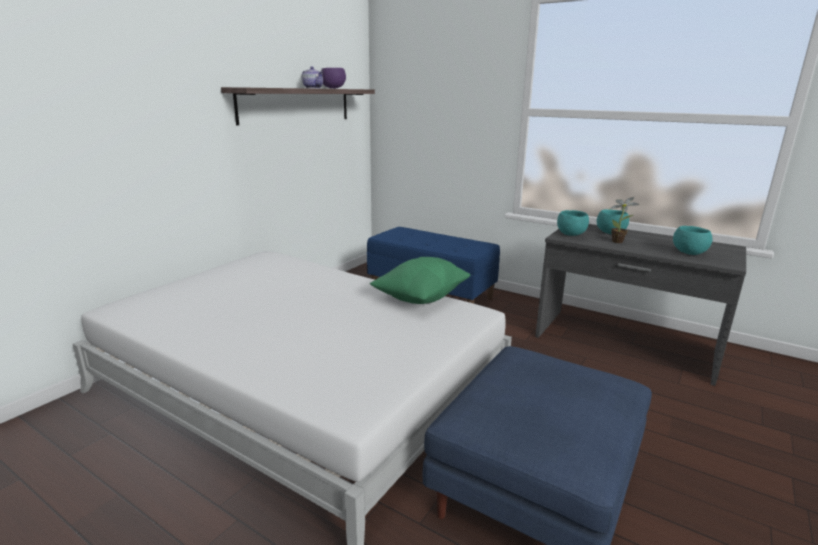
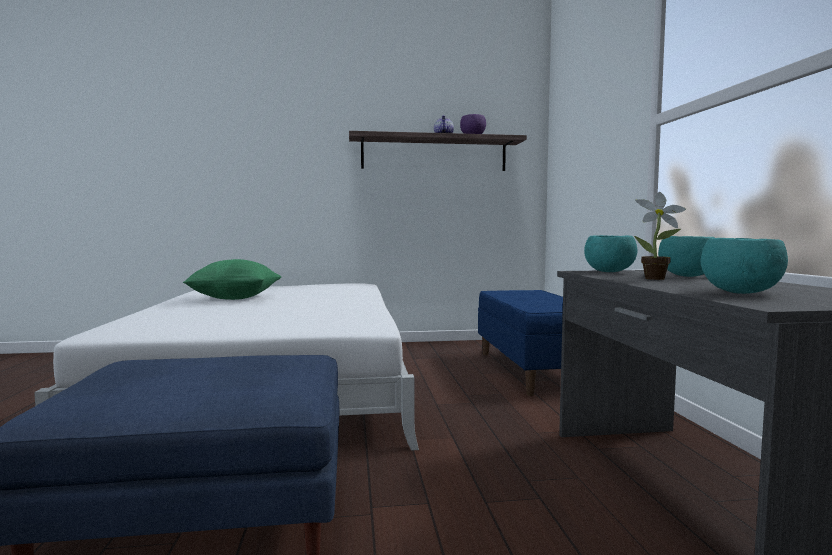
camera: 50 degrees right, 15 degrees down
green pillow [370,257,470,304] -> green pillow moved to [183,259,281,300]

